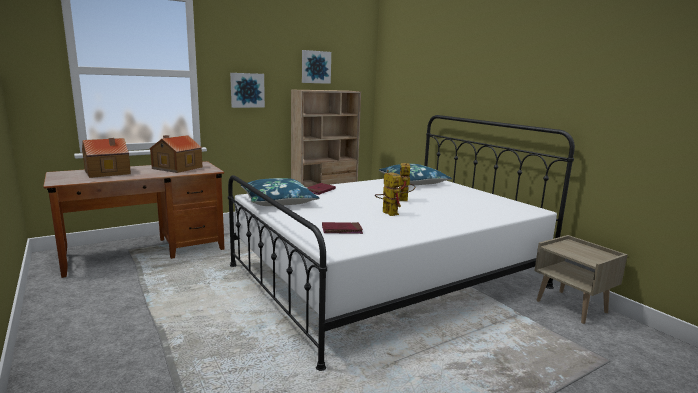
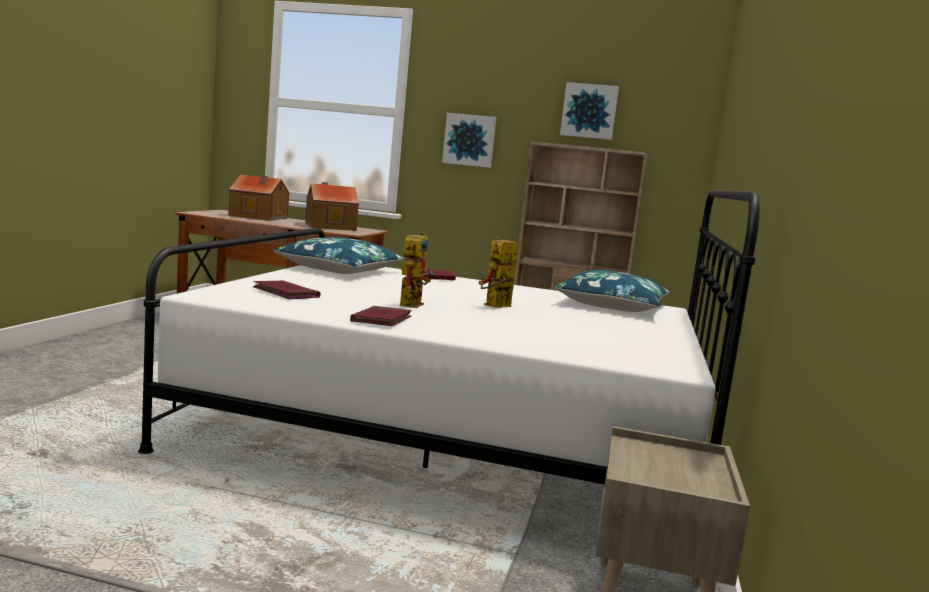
camera: 45 degrees right, 5 degrees down
none -> red book [350,306,412,326]

